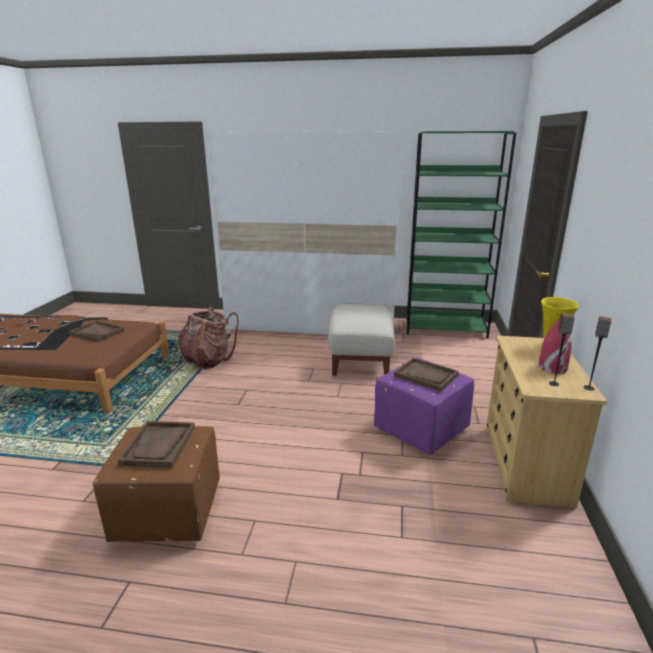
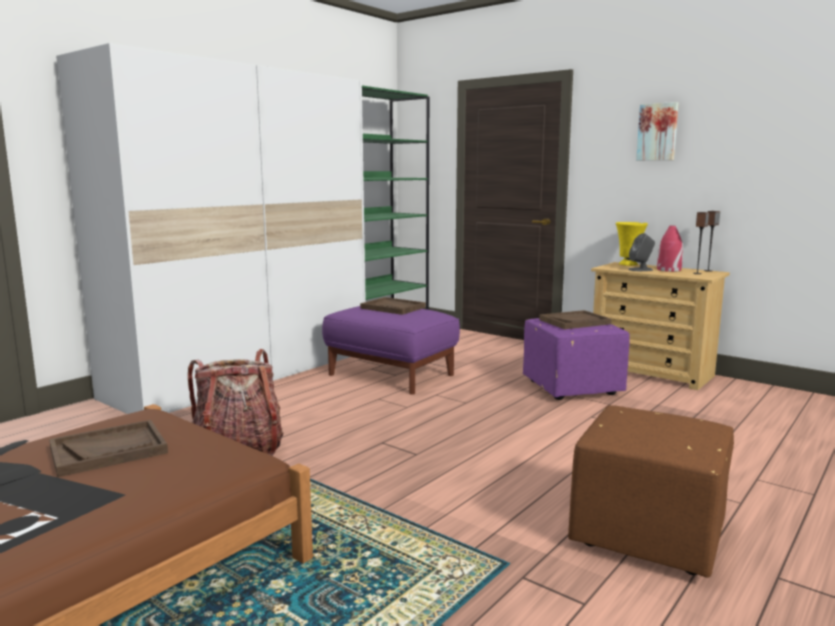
camera: 60 degrees left, 10 degrees down
brown tray [118,421,195,468] -> brown tray moved to [360,297,426,315]
beige ottoman [328,304,395,376] -> purple ottoman [322,306,460,395]
none -> grey speaker [629,233,655,271]
none -> picture [636,102,679,160]

